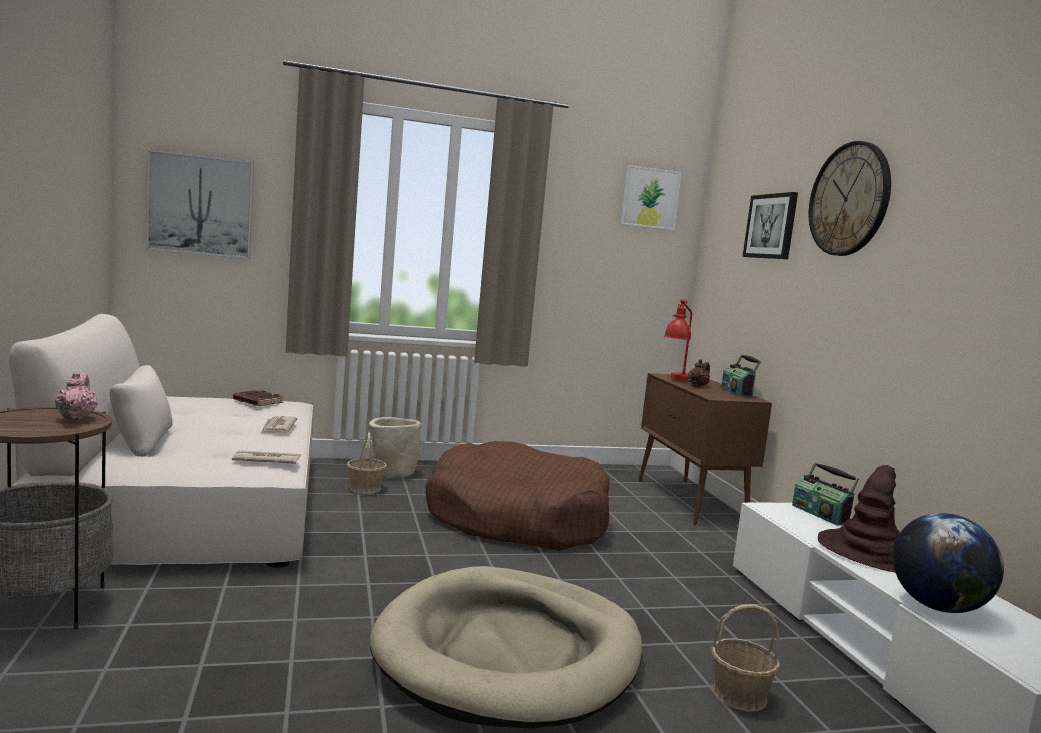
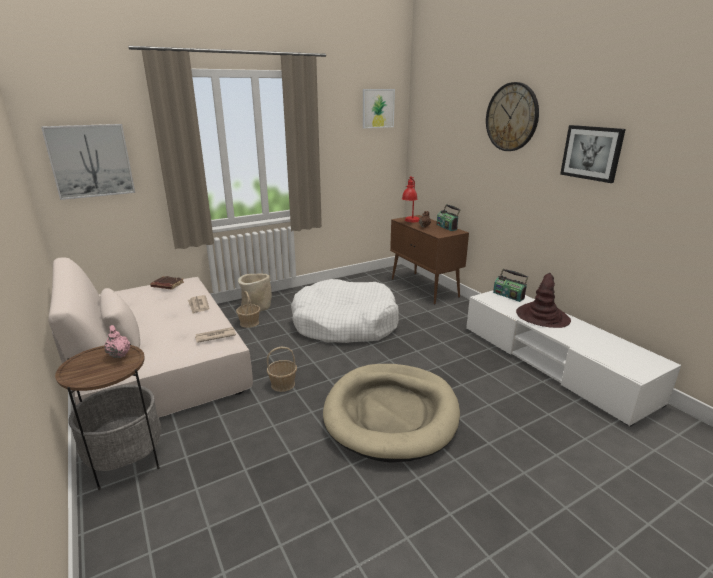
camera: 15 degrees left, 15 degrees up
brown dog bed [425,441,610,551] -> white dog bed [291,279,399,343]
basket [711,604,780,712] -> basket moved to [267,347,297,392]
picture [743,192,798,259] -> picture moved to [560,125,626,183]
globe [893,513,1004,613] -> none

